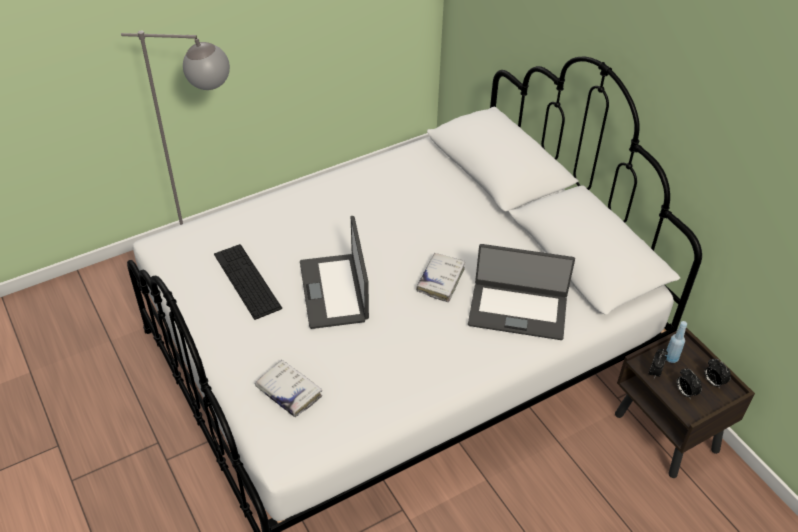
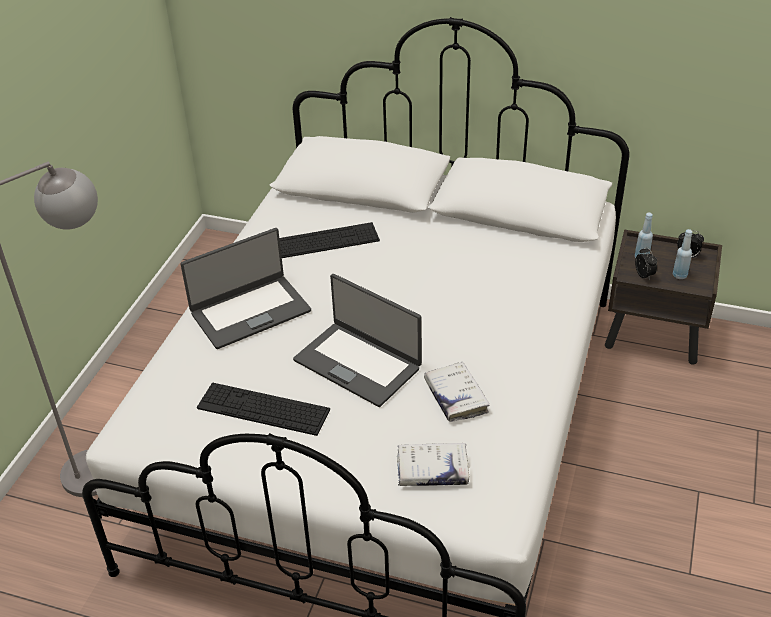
camera: 40 degrees left, 5 degrees down
white book [416,253,465,302] -> white book moved to [424,362,489,422]
laptop [468,244,575,340] -> laptop moved to [180,228,311,349]
alarm clock [676,368,702,398] -> blue bottle [673,229,693,279]
none -> keyboard [279,222,380,258]

